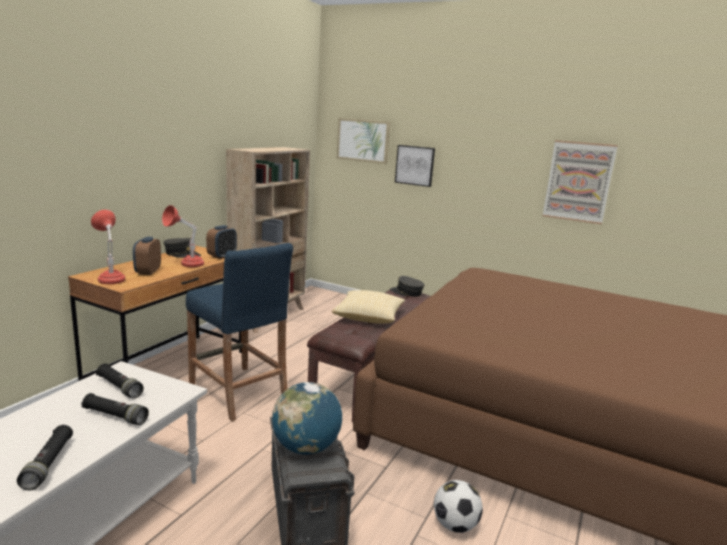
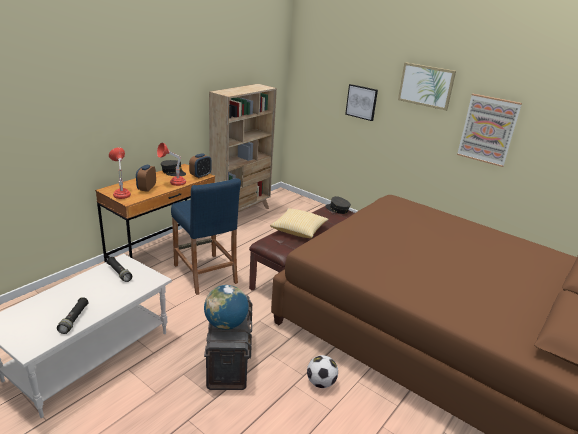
camera: 10 degrees right, 10 degrees up
black flashlight [81,393,149,425] -> none
picture [337,118,390,164] -> picture moved to [398,62,456,111]

